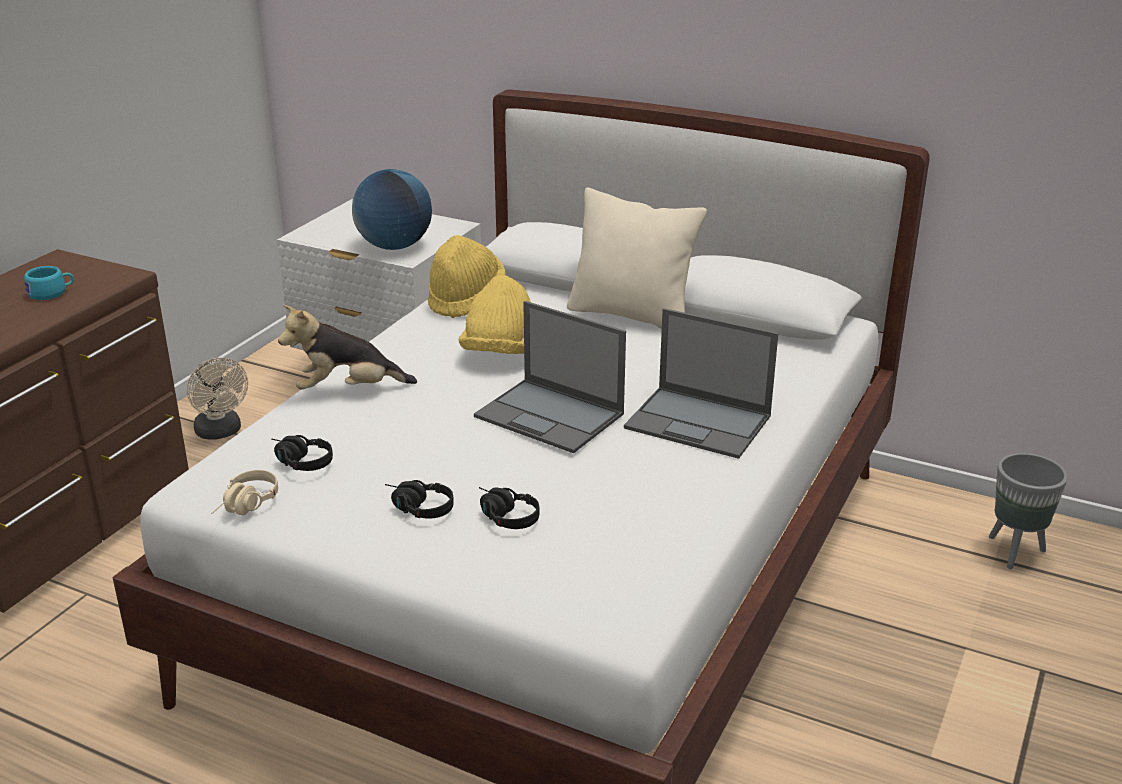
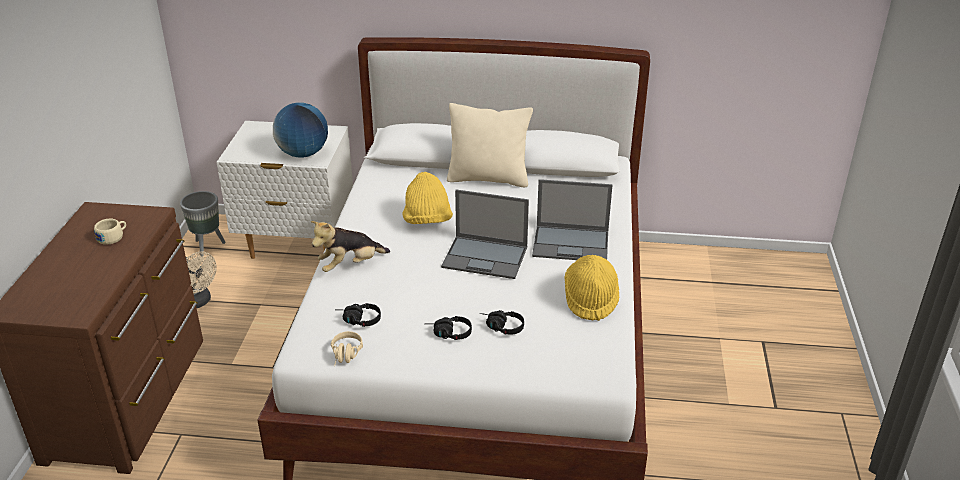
camera: 20 degrees left, 5 degrees up
turquoise cup [24,266,74,300] -> beige cup [94,219,126,245]
yellow hat [428,235,506,318] -> yellow hat moved to [564,255,619,321]
grey planter [989,453,1068,569] -> grey planter moved to [180,191,226,256]

